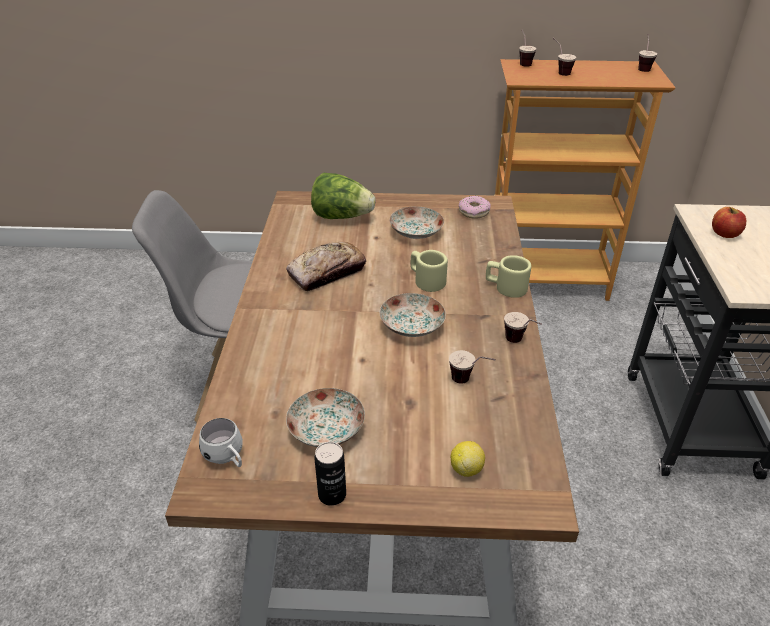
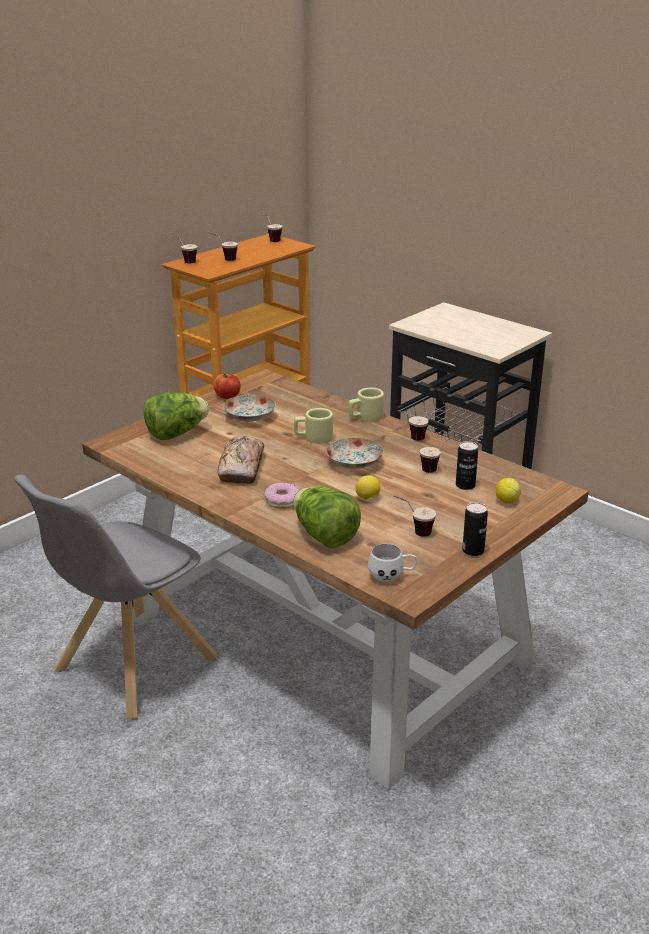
camera: 50 degrees left, 10 degrees down
plate [286,388,365,447] -> cup [394,495,436,537]
donut [459,196,491,219] -> donut moved to [264,483,300,509]
apple [712,207,746,238] -> apple moved to [214,374,241,399]
none -> lettuce [293,486,361,548]
none -> lemon [355,475,380,500]
none -> can [456,441,478,490]

